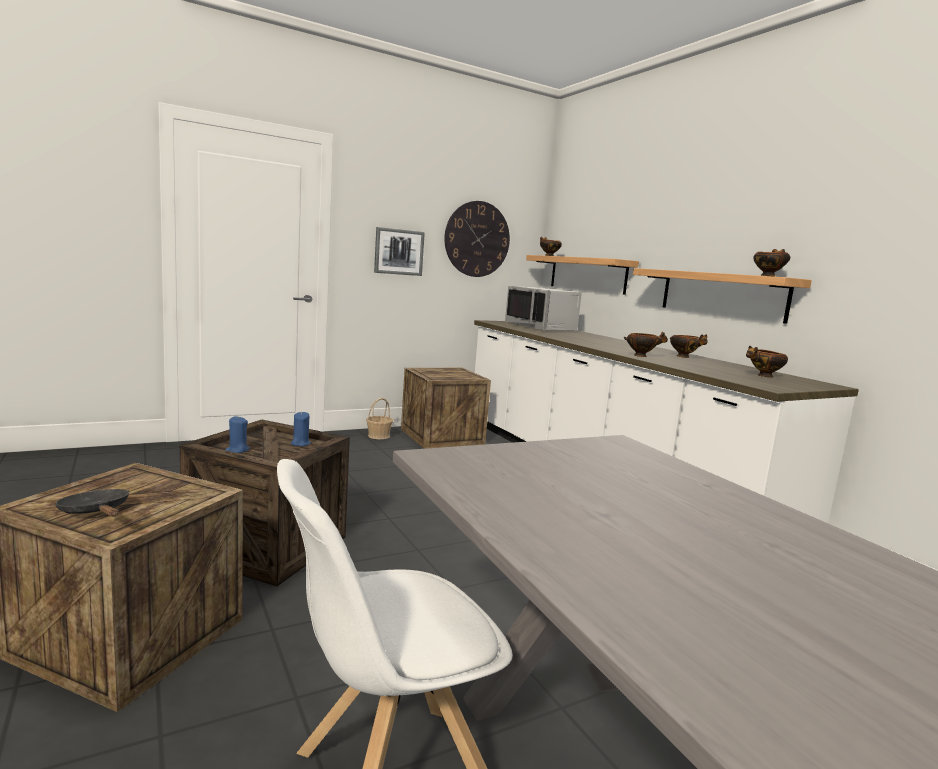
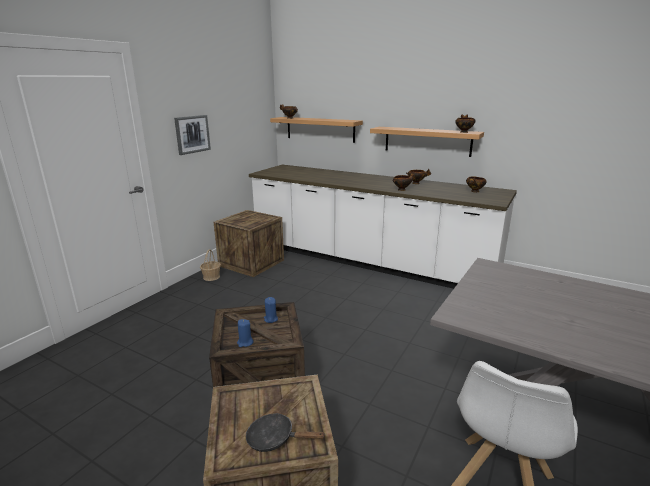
camera: 30 degrees left, 10 degrees up
wall clock [444,201,510,277] -> none
grey microwave [505,286,582,331] -> none

